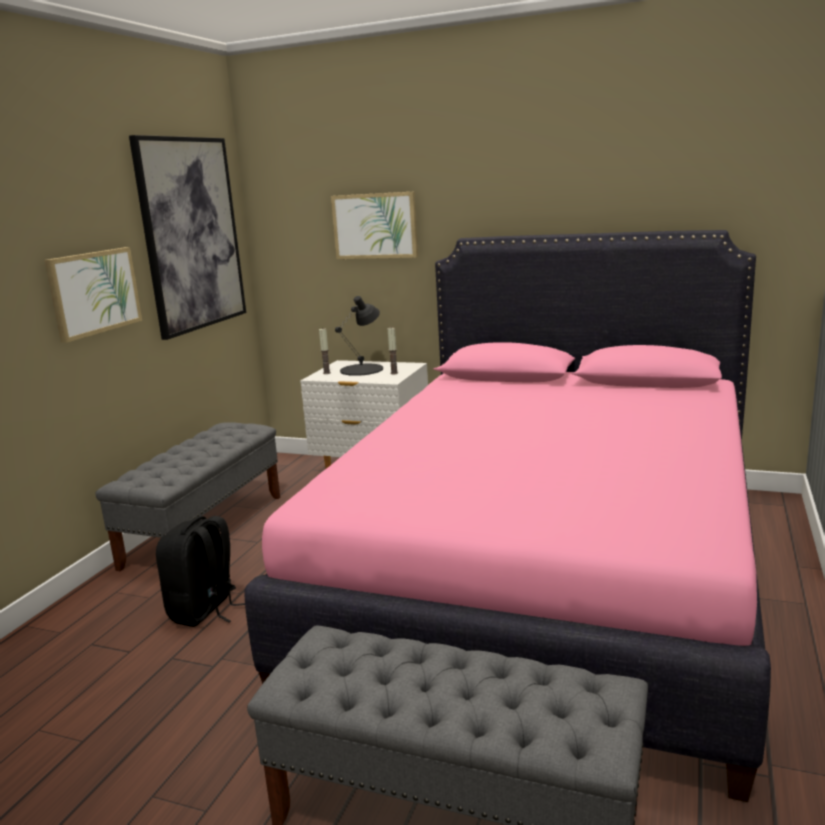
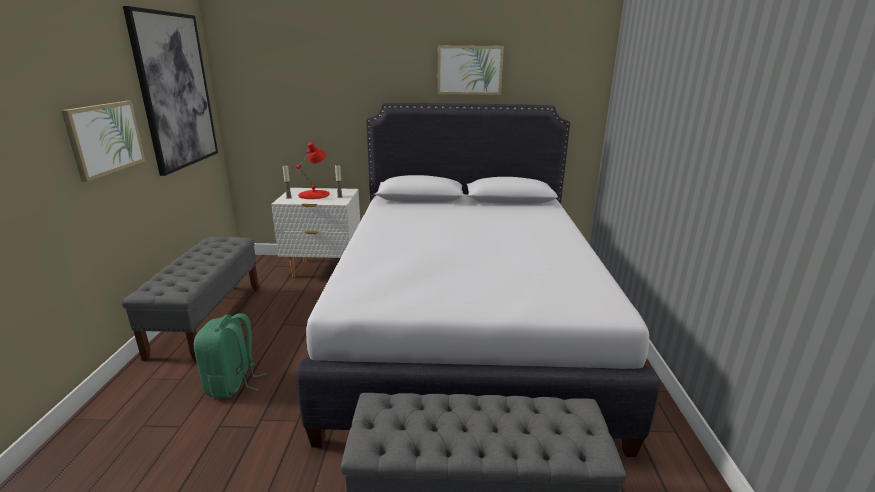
camera: 20 degrees left, 5 degrees up
black backpack [156,516,245,627] -> green backpack [194,313,267,398]
pink bed [244,230,771,802] -> white bed [296,103,660,457]
picture [331,191,418,259] -> picture moved to [437,45,504,95]
black table lamp [335,296,383,376] -> red table lamp [296,142,330,199]

